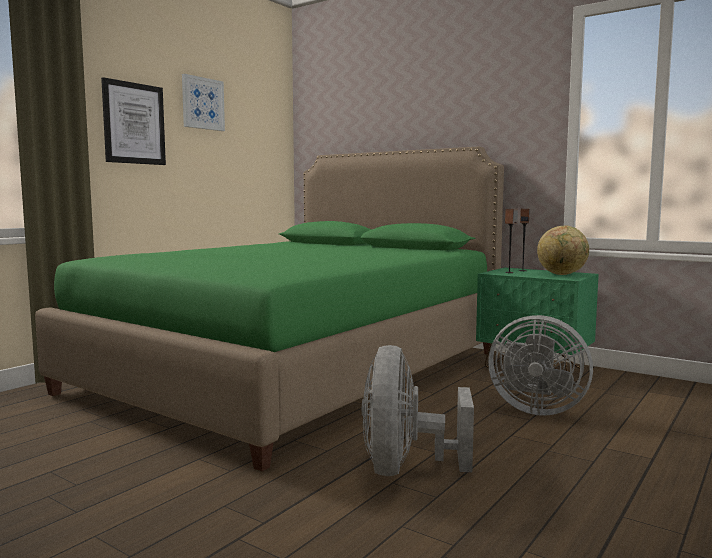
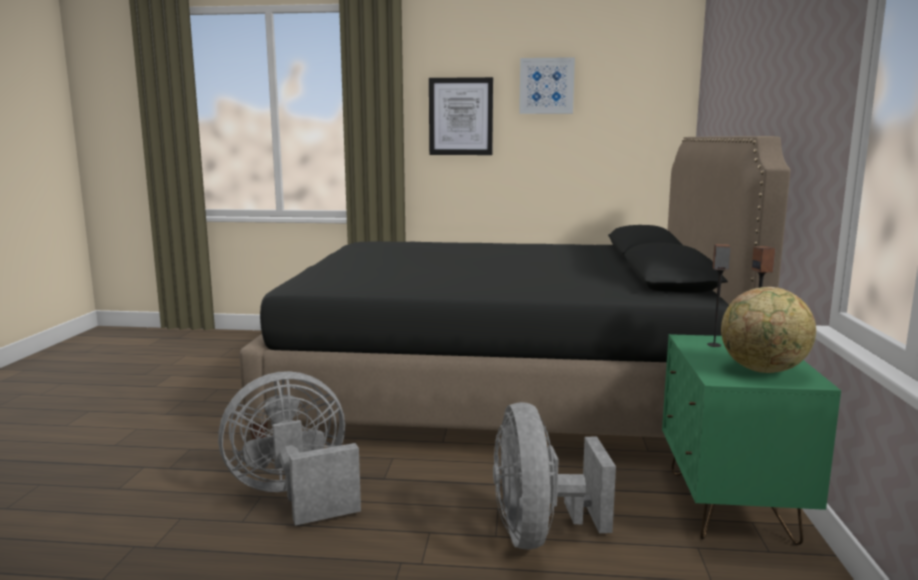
camera: 60 degrees right, 5 degrees up
green bed [35,147,504,471] -> black bed [239,136,790,440]

